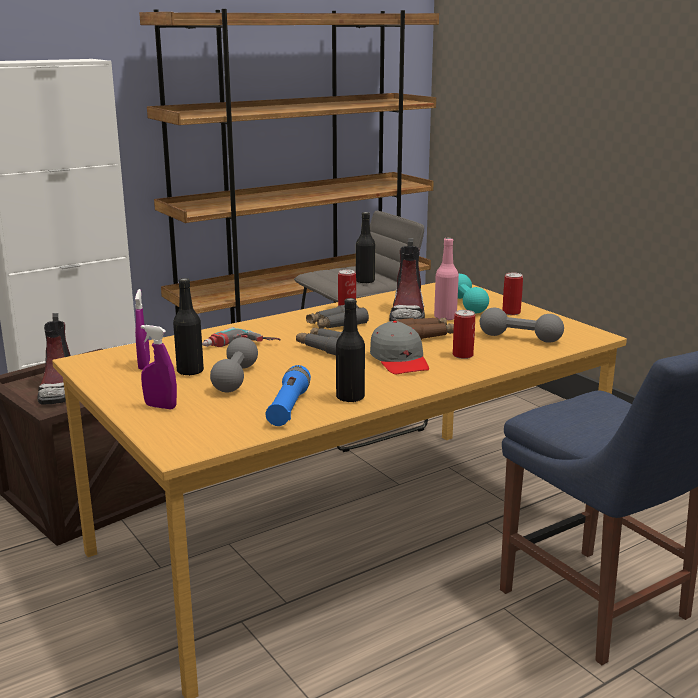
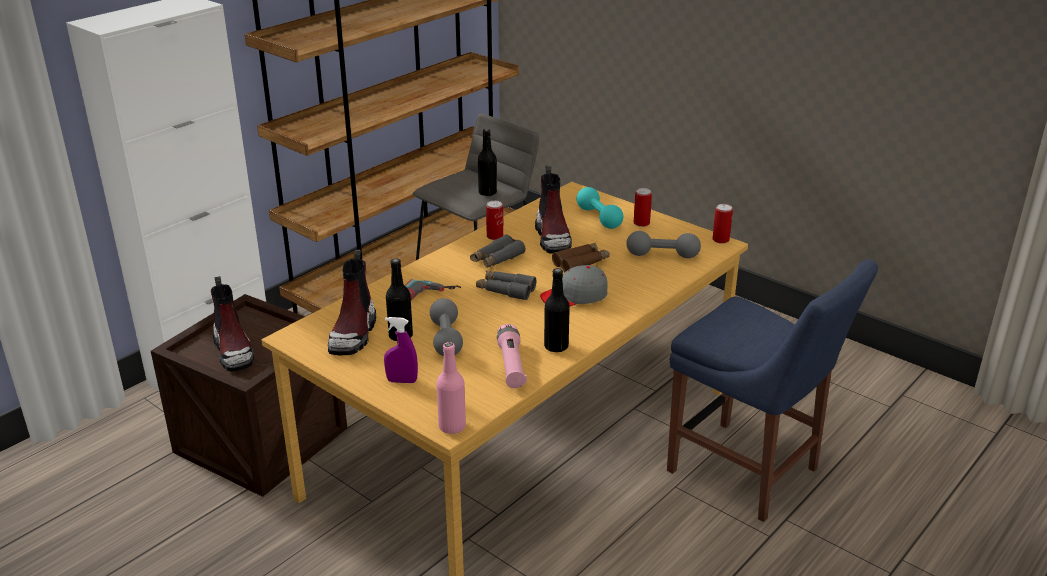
camera: 15 degrees left, 10 degrees up
purple spray bottle [135,289,150,370] -> boot [328,250,376,356]
blue flashlight [265,365,311,426] -> pink flashlight [497,324,527,388]
grey cap [370,321,429,374] -> grey cap turned 105 degrees clockwise [540,265,608,306]
pink bottle [434,238,459,321] -> pink bottle moved to [436,342,466,434]
can [453,310,475,359] -> can moved to [712,204,733,244]

